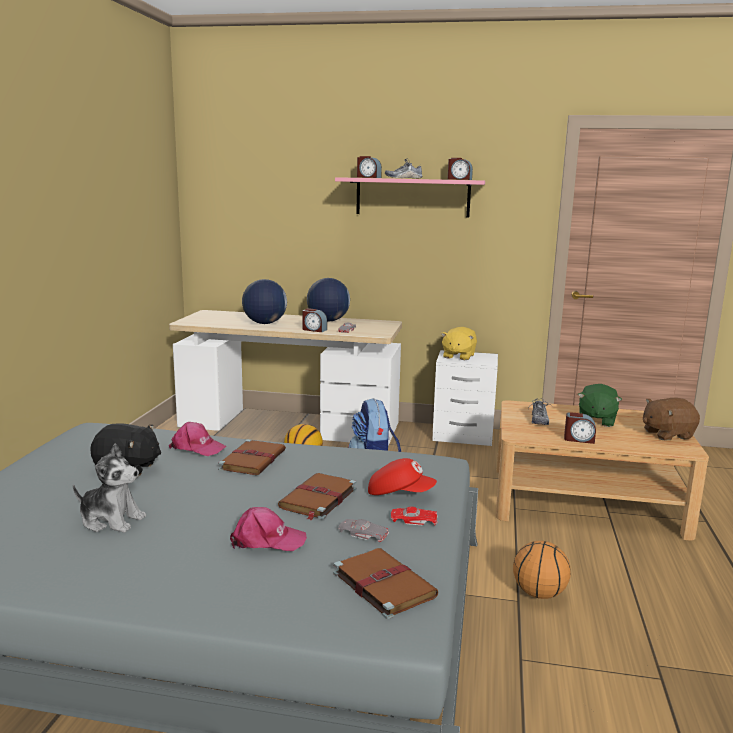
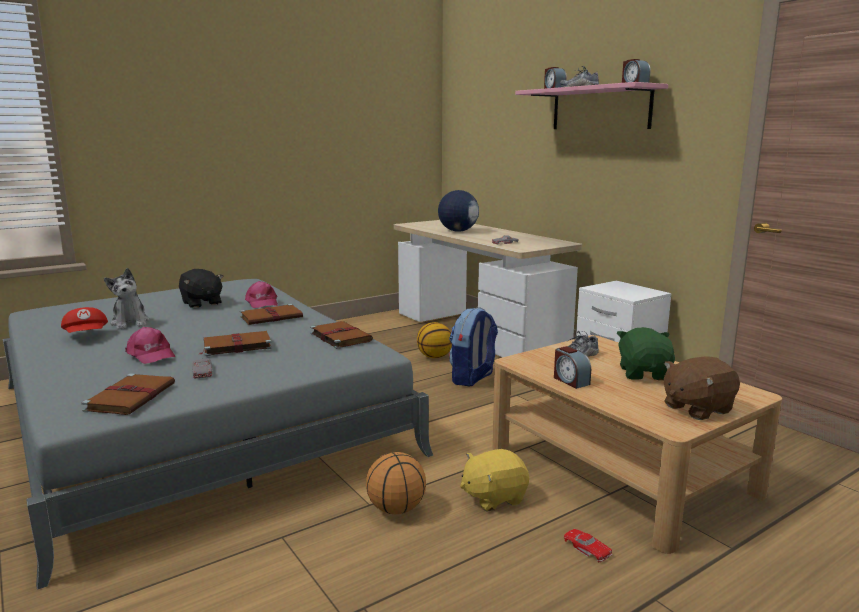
camera: 45 degrees right, 0 degrees up
alarm clock [302,308,327,332] -> none
globe [307,278,350,322] -> none
red cap [368,458,437,495] -> red cap moved to [61,307,108,333]
red toy car [391,507,438,526] -> red toy car moved to [564,529,612,562]
yellow plush toy [441,327,477,360] -> yellow plush toy moved to [460,449,529,512]
green plush toy [578,384,622,427] -> green plush toy turned 120 degrees clockwise [617,327,675,380]
brown plush toy [643,398,700,440] -> brown plush toy turned 60 degrees counterclockwise [664,356,740,420]
none -> brown book [310,321,373,349]

